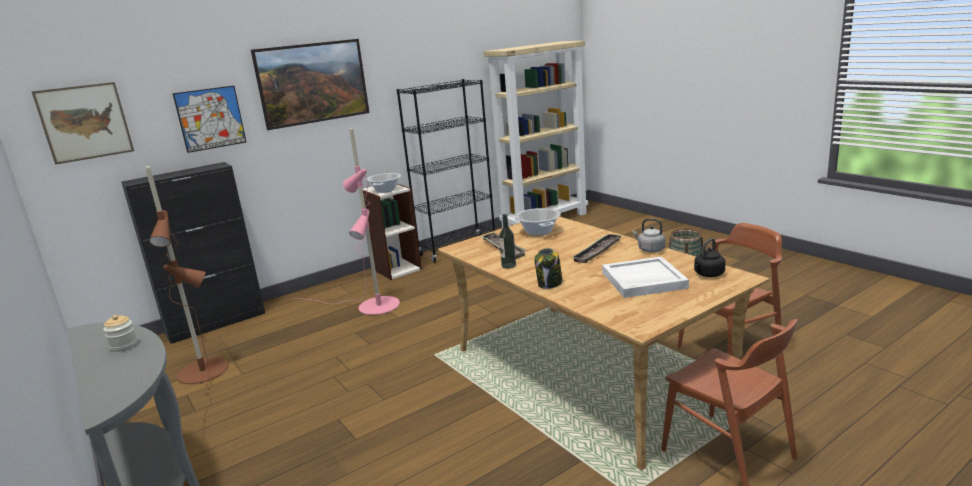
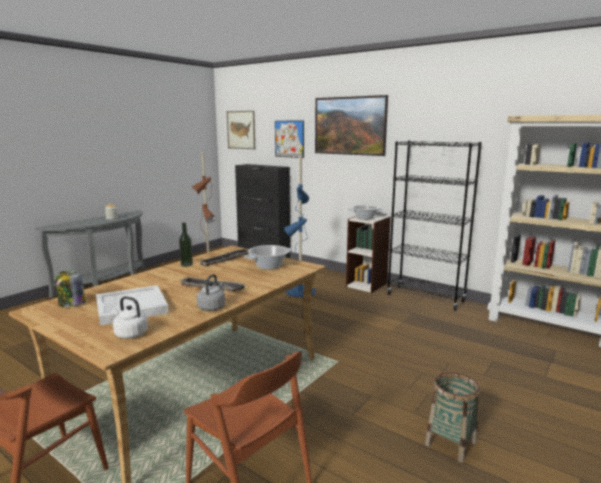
camera: 70 degrees right, 5 degrees down
pink floor lamp [293,128,400,315] -> blue floor lamp [284,155,316,297]
jar [535,248,563,289] -> jar moved to [55,270,85,307]
black kettle [694,238,726,277] -> white kettle [113,296,148,339]

